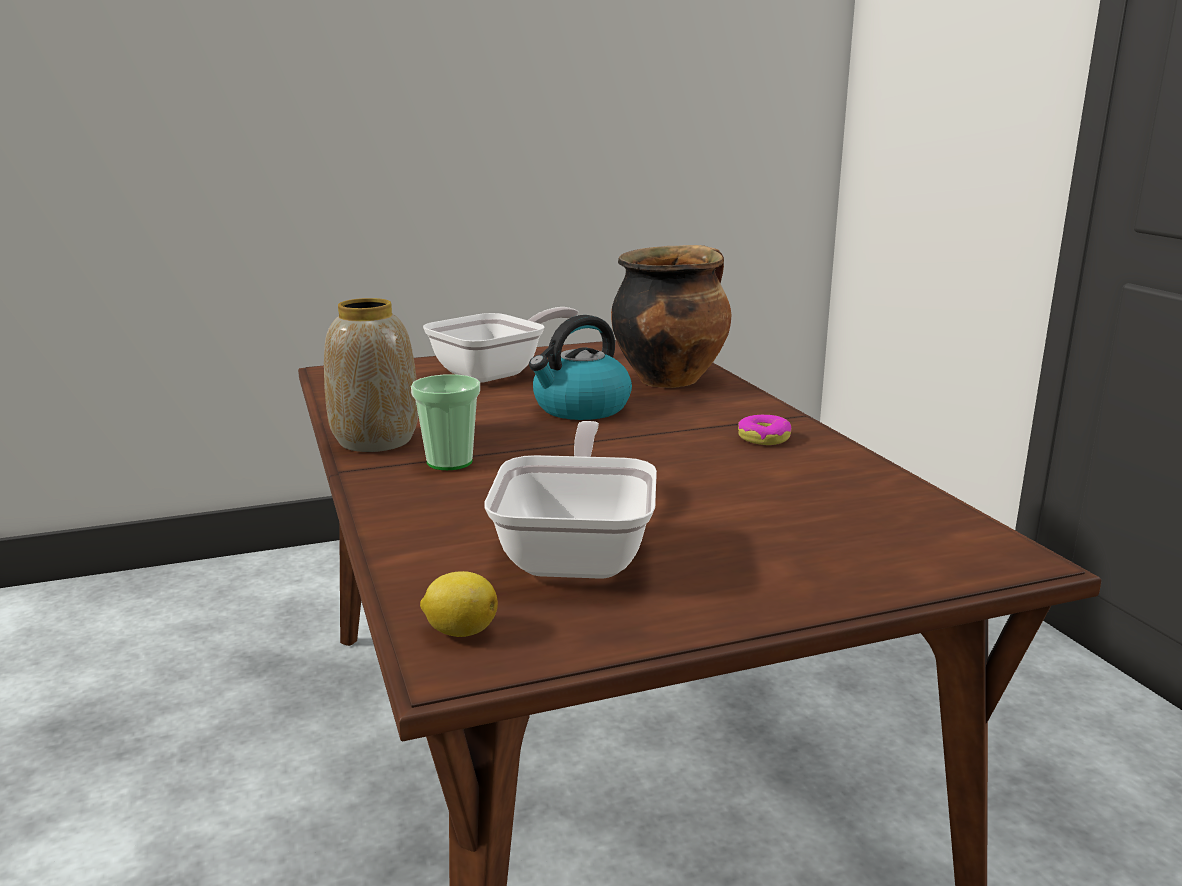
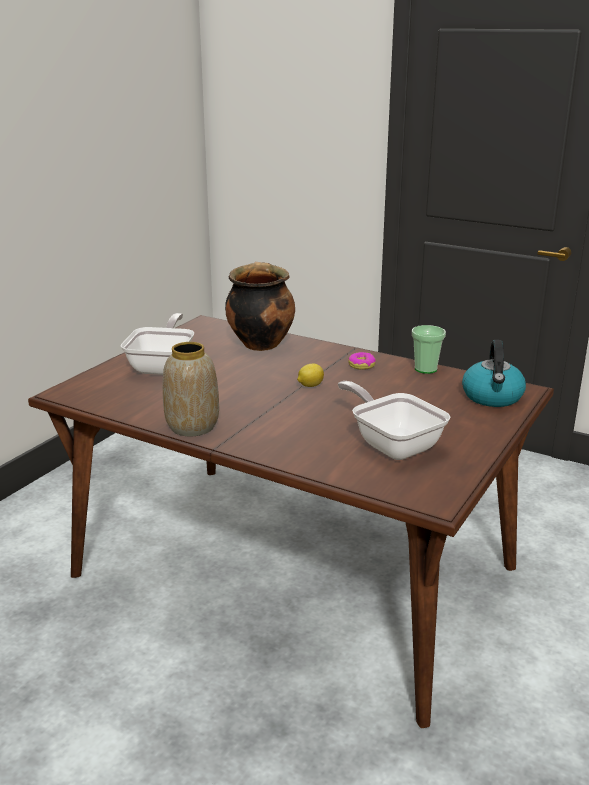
camera: 40 degrees left, 5 degrees up
cup [411,374,480,470] -> cup moved to [412,325,446,374]
lemon [420,571,498,637] -> lemon moved to [297,364,324,387]
kettle [529,315,632,420] -> kettle moved to [462,340,526,407]

